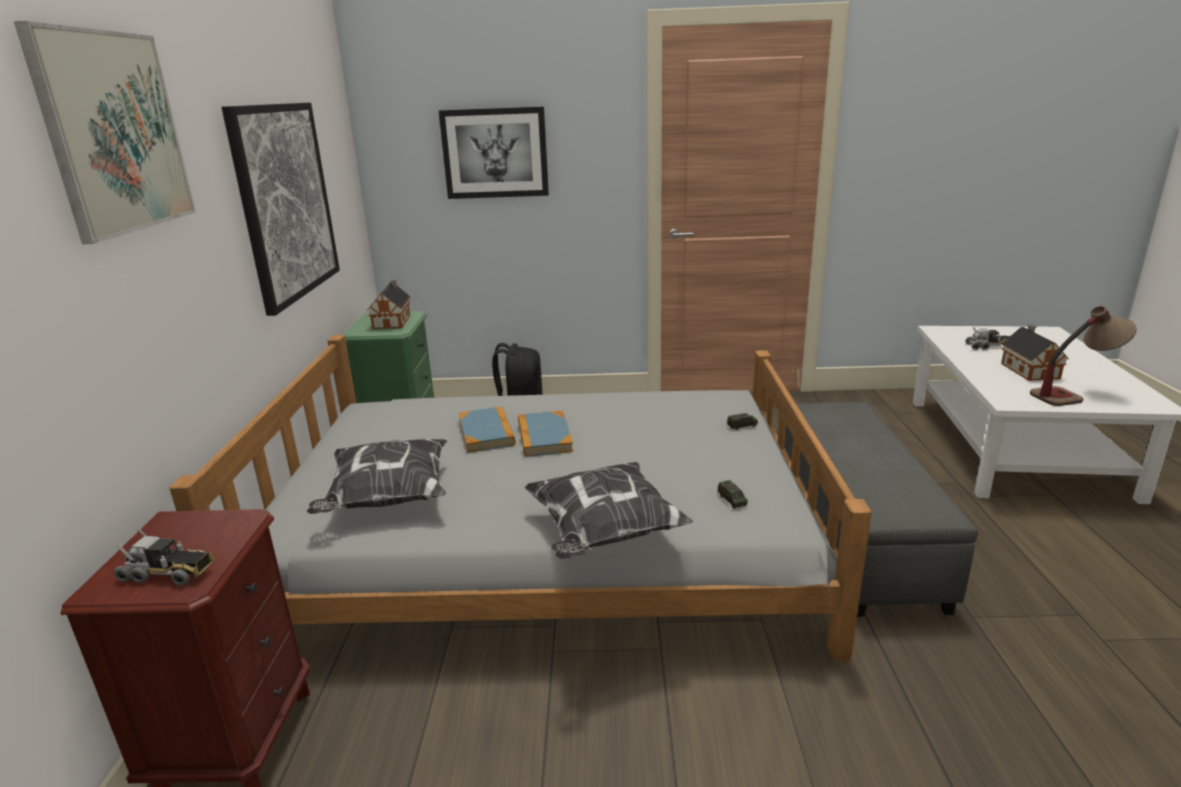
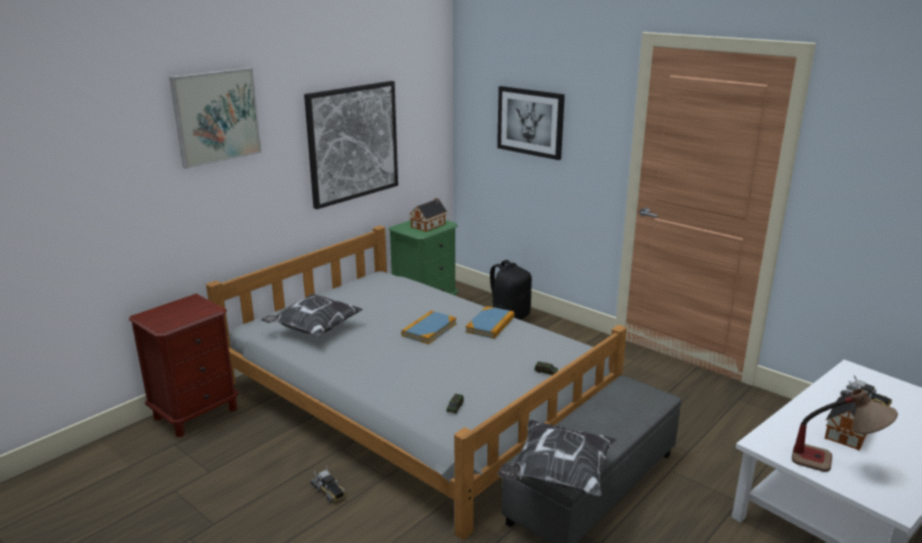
camera: 40 degrees right, 0 degrees up
toy truck [114,529,214,586] -> toy truck moved to [310,465,346,502]
book [458,406,516,453] -> book moved to [465,306,515,339]
pillow [524,462,693,559] -> pillow moved to [497,420,617,496]

